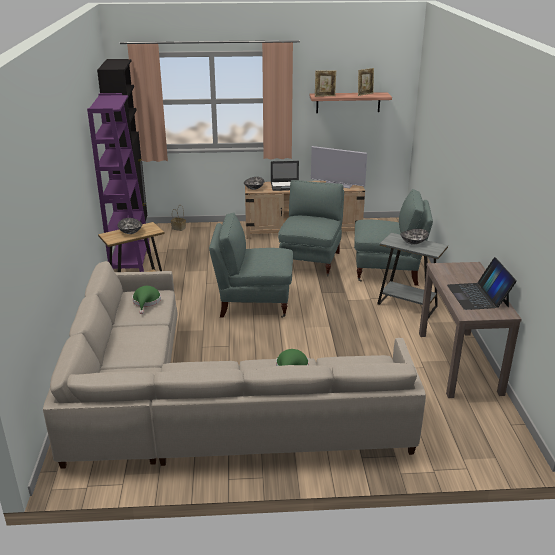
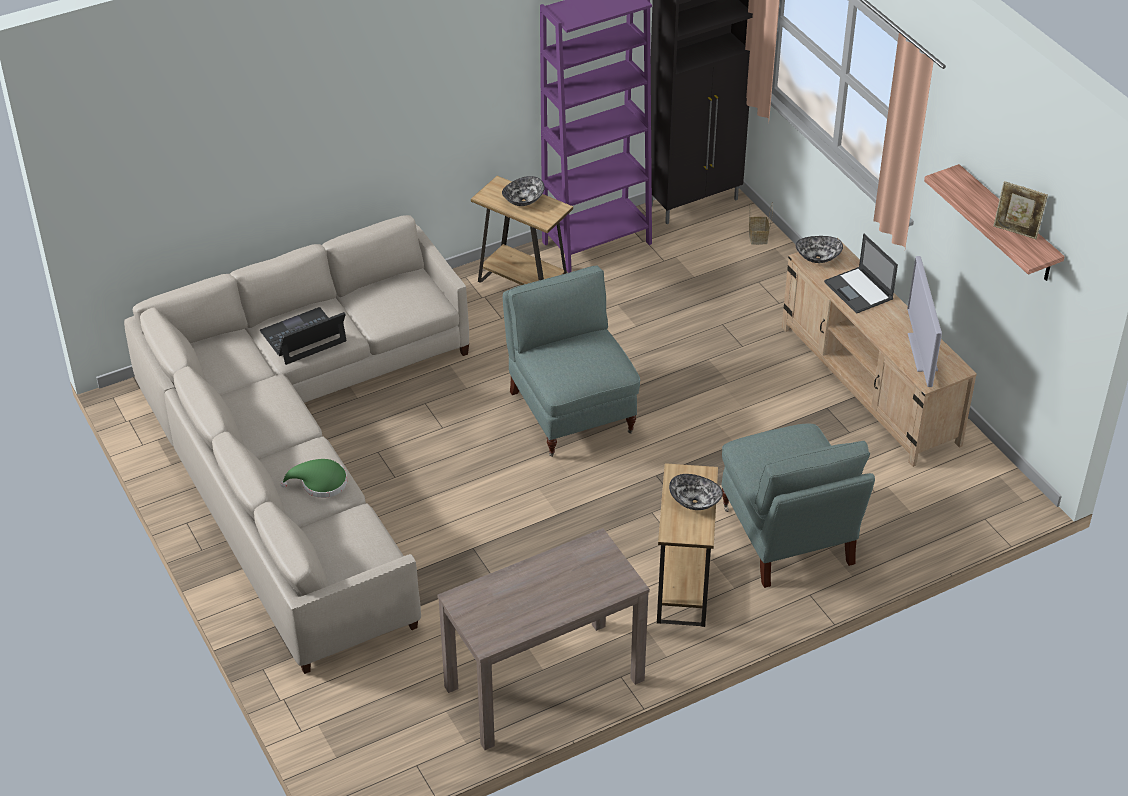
camera: 65 degrees right, 15 degrees up
green hat [132,286,161,314] -> none
grey armchair [278,180,344,276] -> none
picture frame [315,70,336,97] -> none
grey side table [377,233,448,318] -> brown side table [657,463,718,627]
laptop [447,257,517,310] -> laptop moved to [260,307,346,365]

